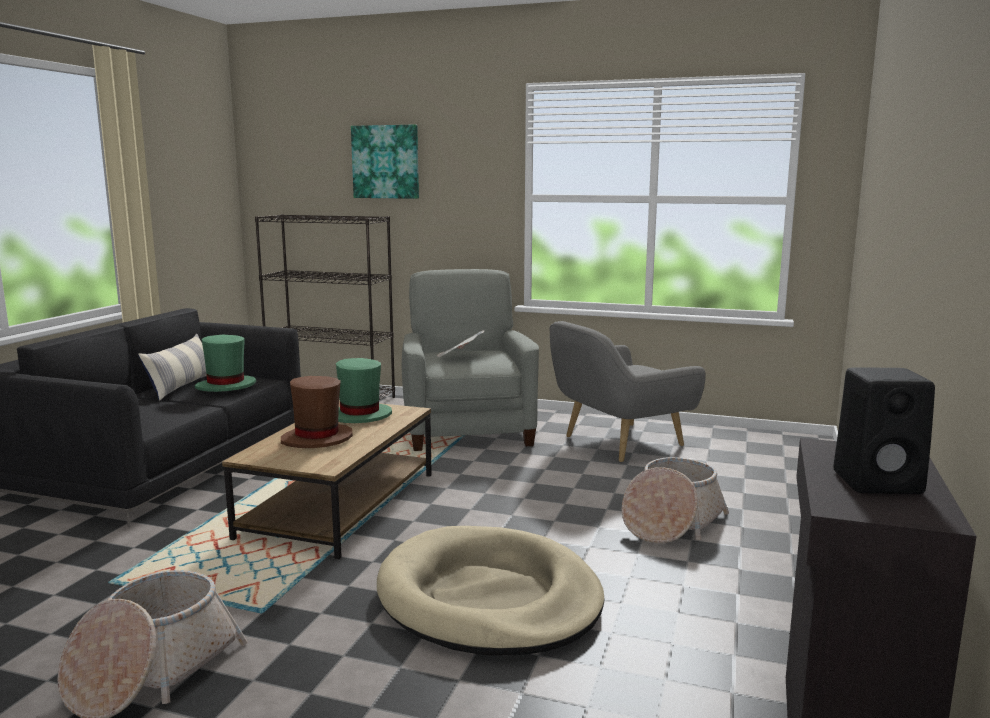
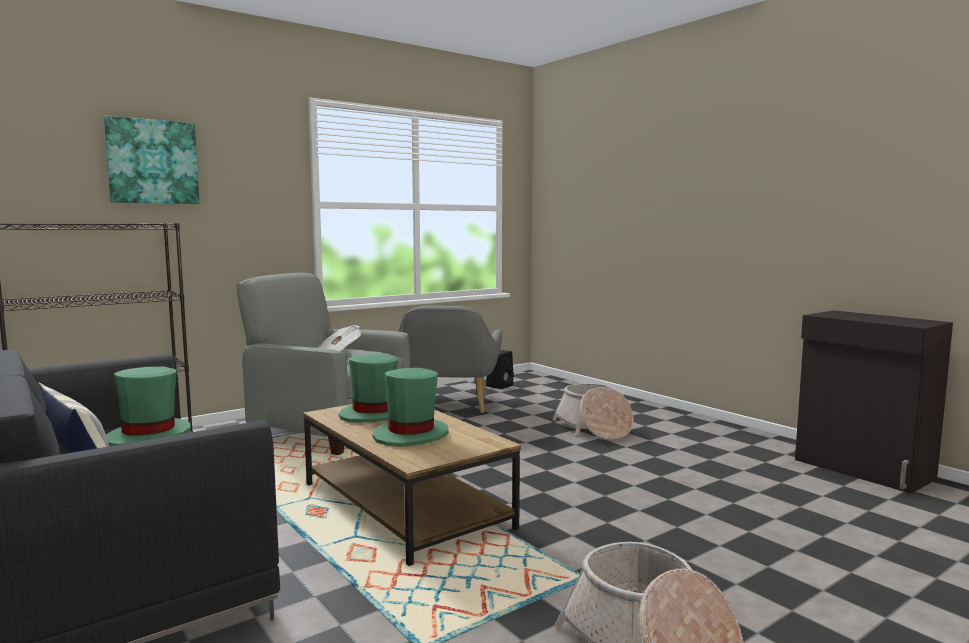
camera: 55 degrees left, 5 degrees down
brown hat [281,376,353,448] -> green hat [372,368,449,447]
beige dog bed [377,526,605,656] -> none
black speaker [833,367,935,494] -> black speaker moved to [486,350,514,389]

